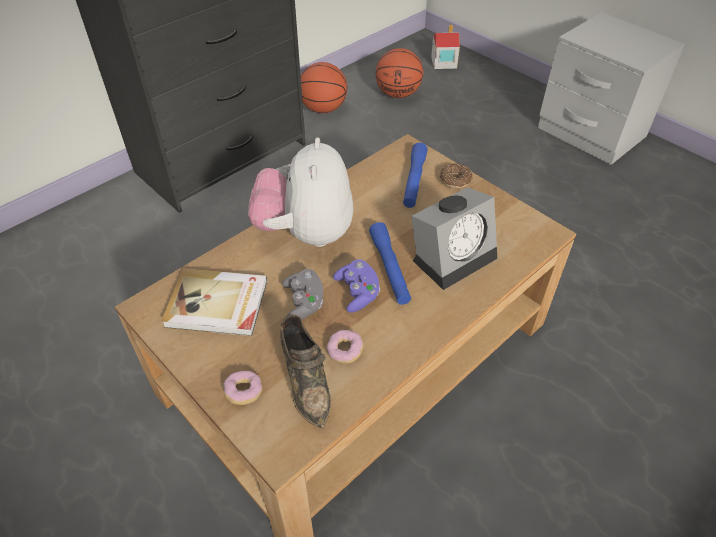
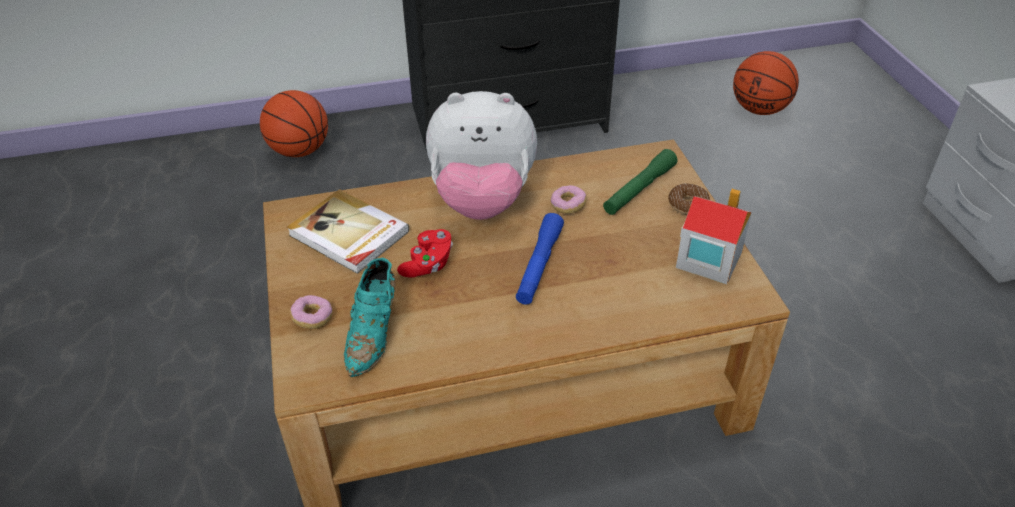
camera: 30 degrees right, 5 degrees down
plush toy [248,137,353,247] -> plush toy turned 120 degrees counterclockwise [426,91,537,220]
brown shoe [280,314,331,429] -> turquoise shoe [344,258,396,377]
grey game controller [282,269,323,319] -> red game controller [397,229,453,278]
basketball [301,62,347,113] -> basketball moved to [260,90,328,157]
donut [327,330,364,364] -> donut moved to [551,185,587,214]
purple game controller [333,259,380,313] -> none
blue flashlight [403,143,428,208] -> green flashlight [603,149,677,215]
alarm clock [411,187,497,290] -> none
toy house [431,25,460,69] -> toy house moved to [676,189,752,284]

